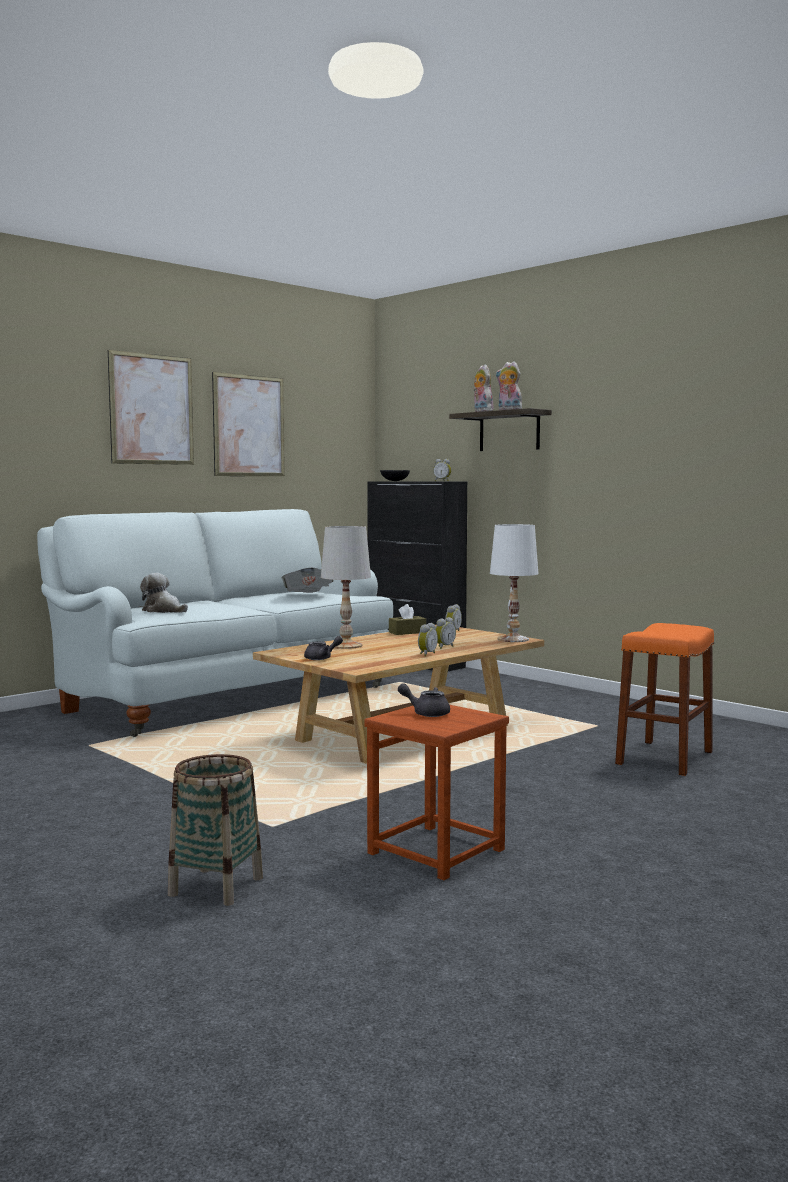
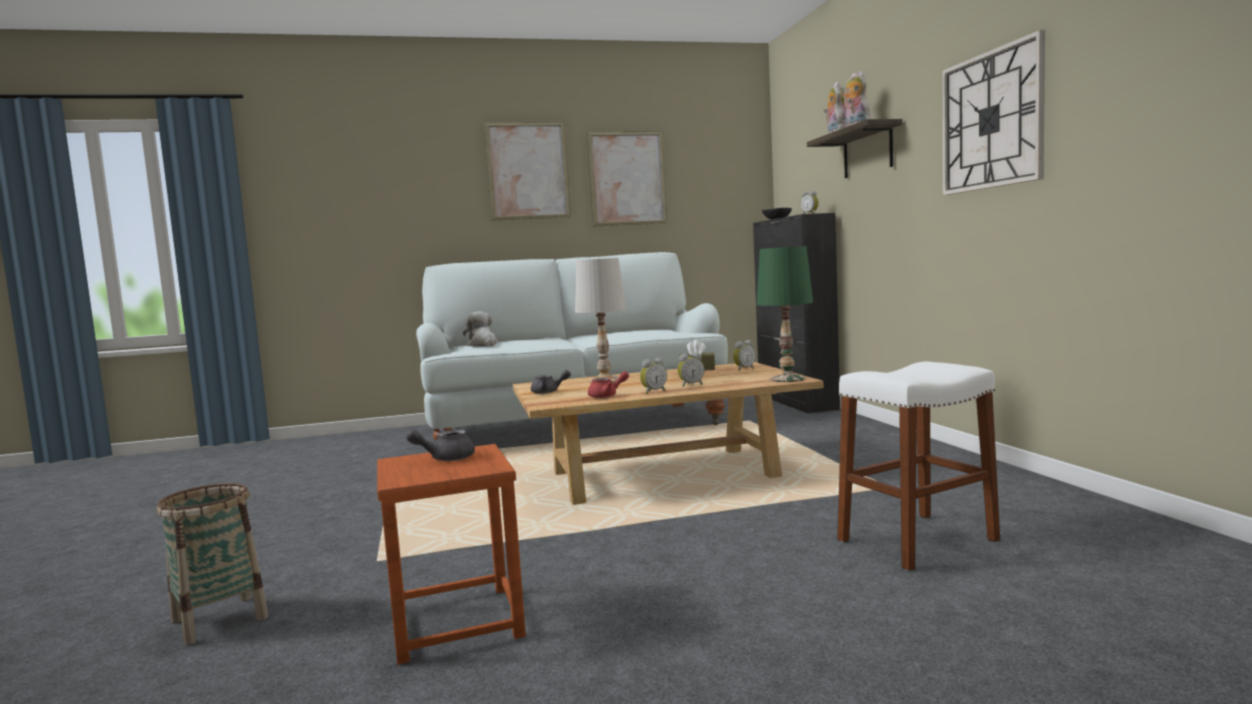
camera: 30 degrees right, 0 degrees up
newspaper [281,568,333,593] -> none
grey teapot [398,683,450,717] -> grey teapot turned 75 degrees counterclockwise [406,428,475,461]
white table lamp [490,524,538,642] -> green table lamp [757,246,813,382]
orange stool [615,623,714,776] -> white stool [837,361,1000,571]
none -> red teapot [588,371,629,398]
none -> wall clock [942,30,1045,195]

